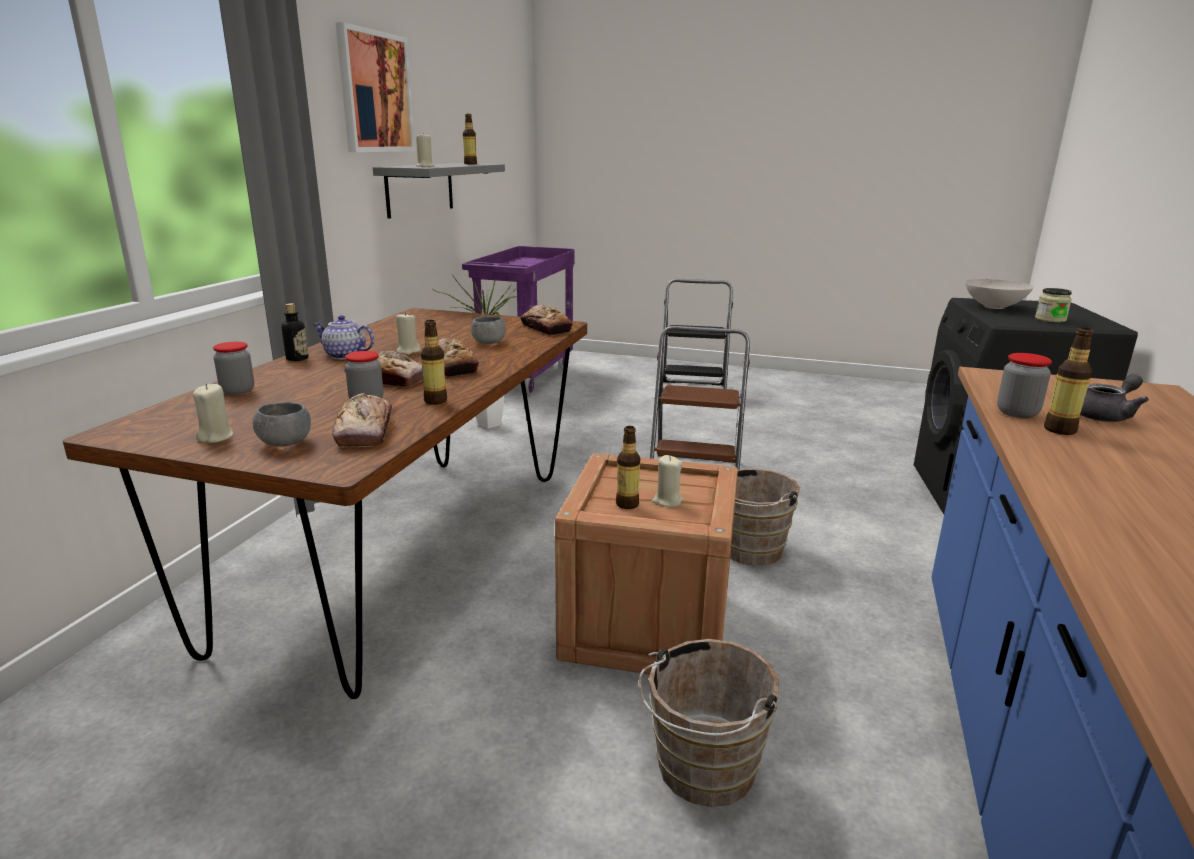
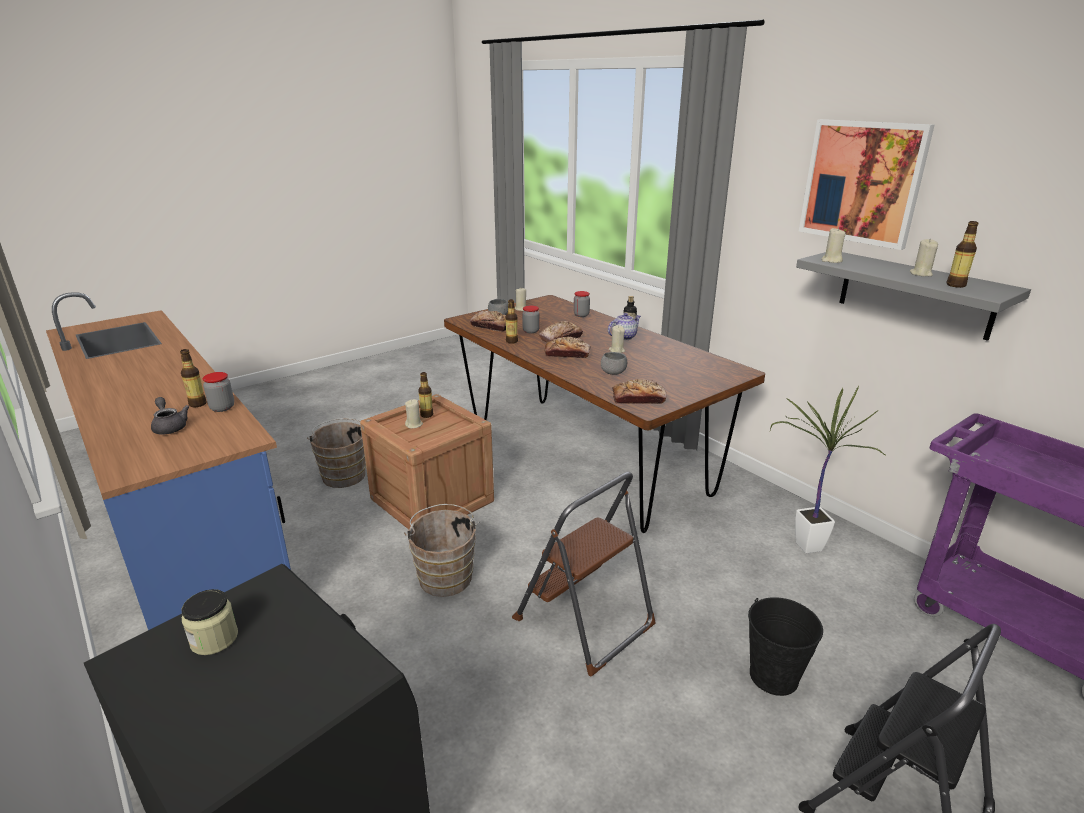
camera: 125 degrees right, 5 degrees up
white bowl [965,279,1034,309] -> none
grey teapot [1080,374,1149,422] -> grey teapot turned 135 degrees clockwise [151,397,190,434]
none -> black bucket [748,597,823,696]
none -> beige candle [910,238,938,277]

